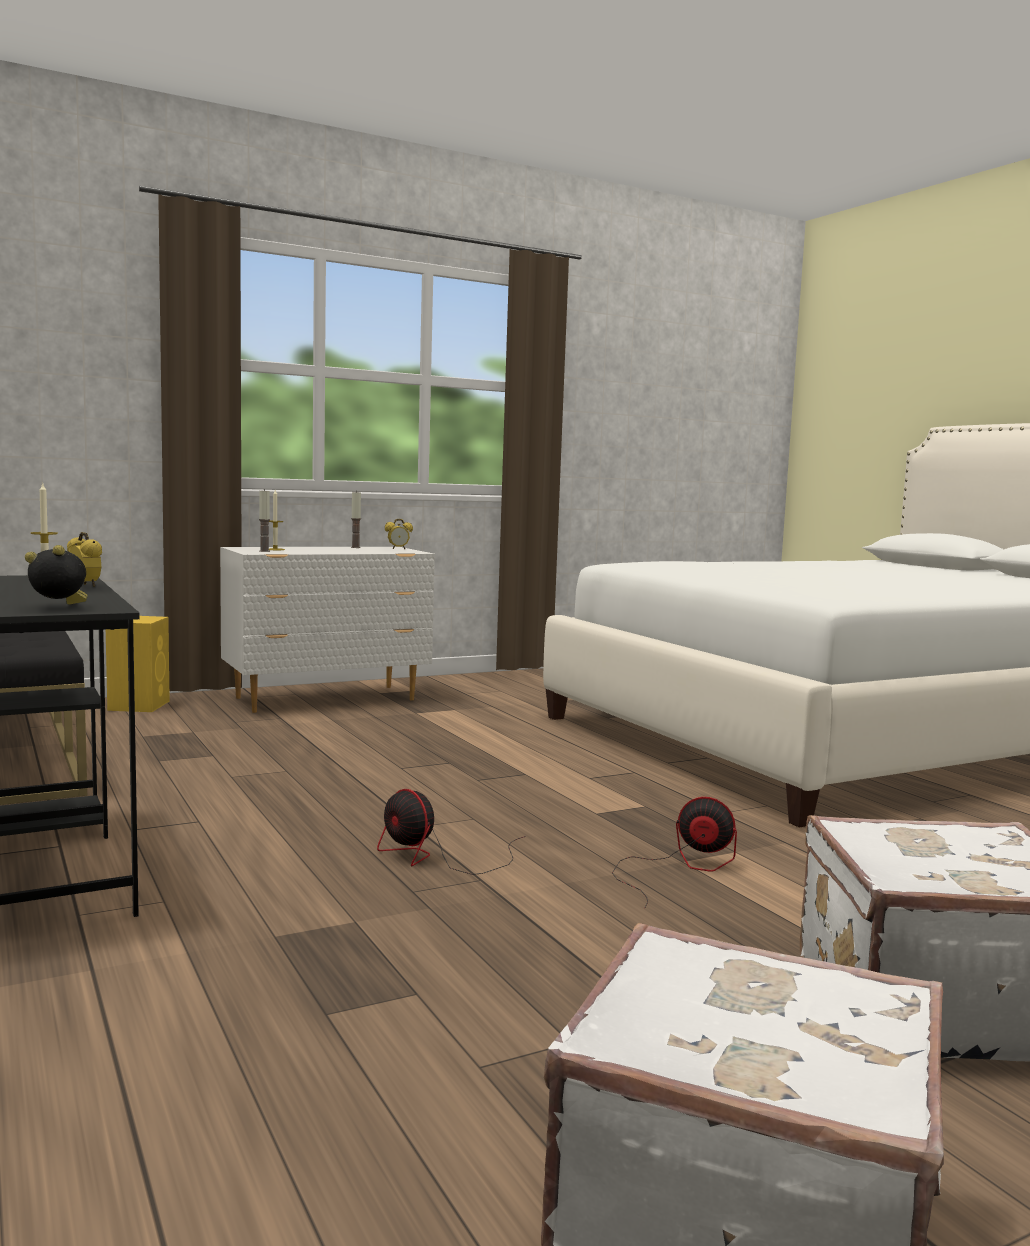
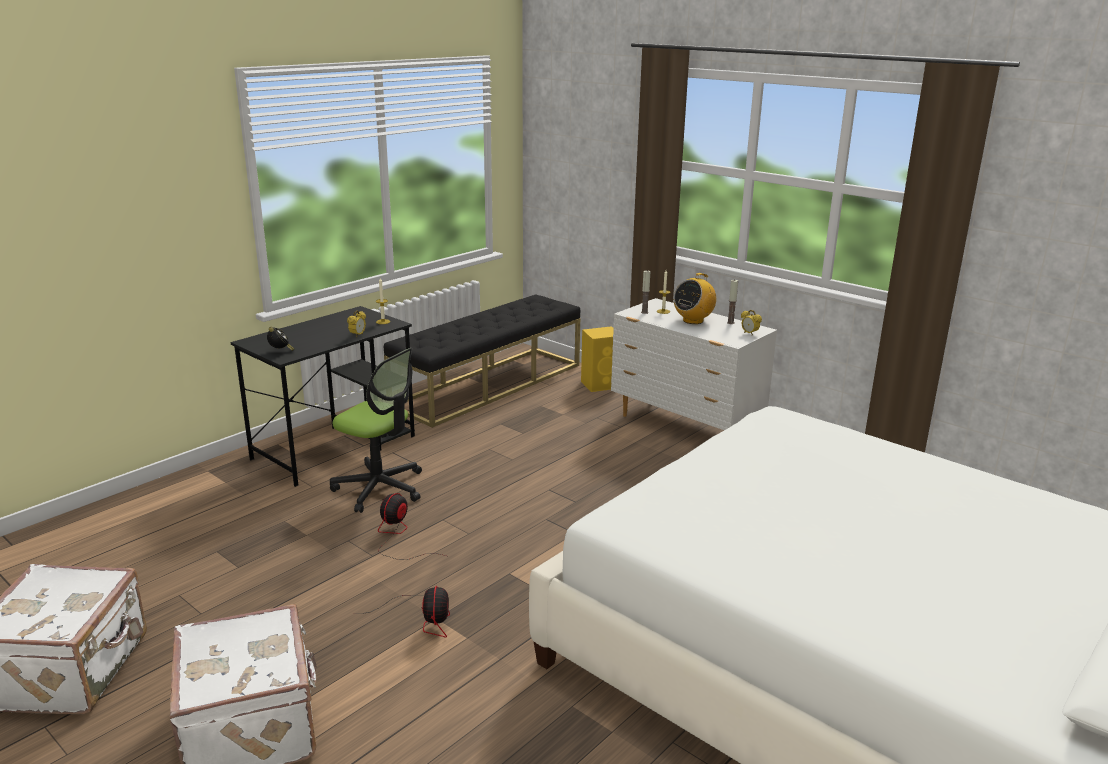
camera: 70 degrees right, 15 degrees up
none -> office chair [330,348,422,513]
none -> radio [674,273,716,324]

